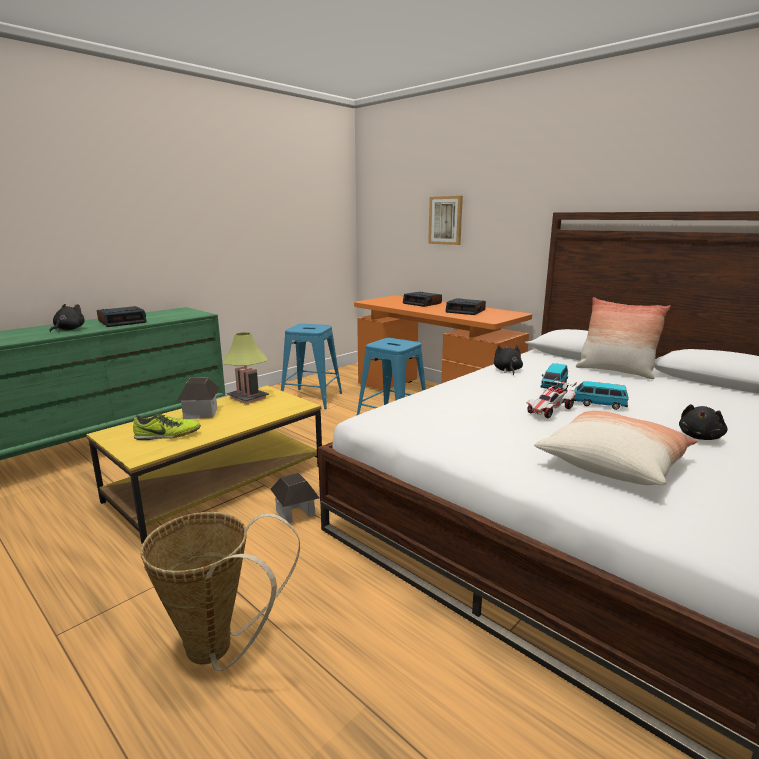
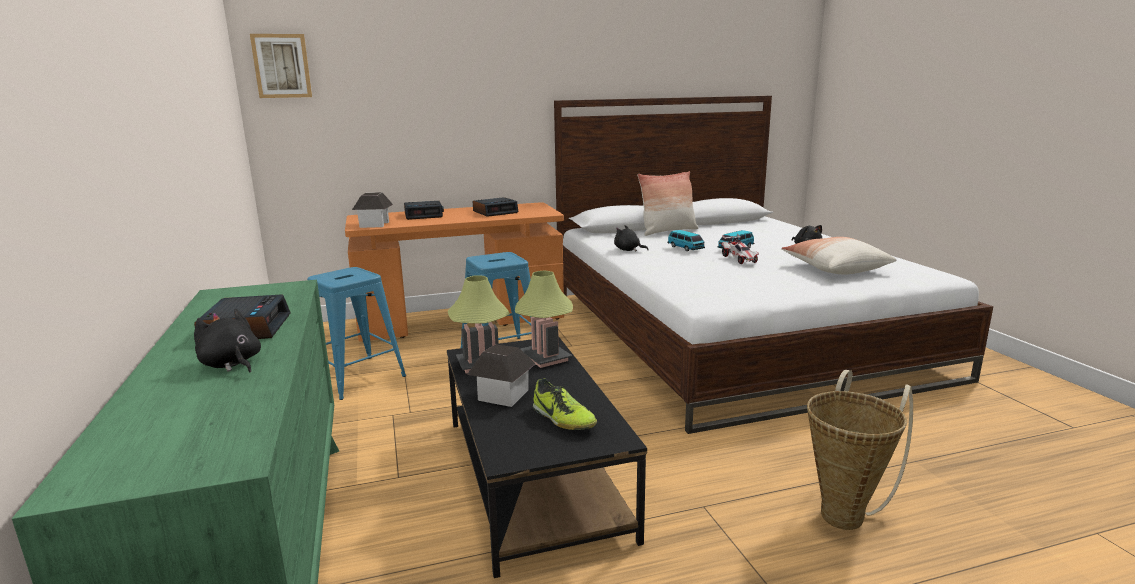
camera: 60 degrees left, 0 degrees up
yellow coffee table [86,386,322,544] -> black coffee table [447,336,647,578]
shoe [133,413,201,440] -> shoe turned 120 degrees clockwise [533,378,597,430]
toy house [270,473,319,523] -> toy house moved to [352,192,393,228]
picture [428,196,463,245] -> picture moved to [250,34,312,98]
none -> table lamp [515,271,573,368]

